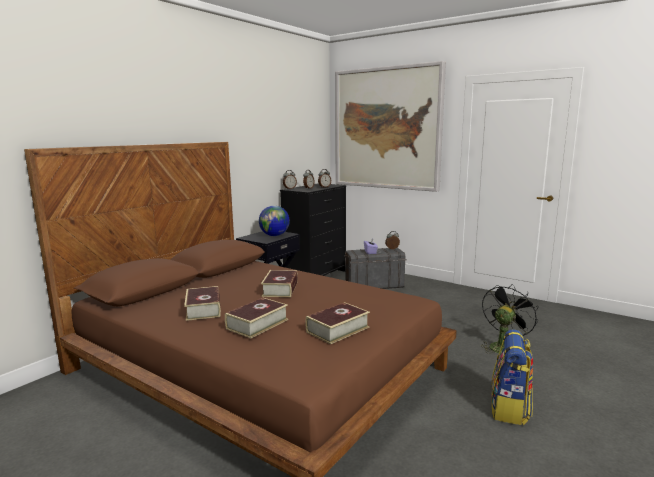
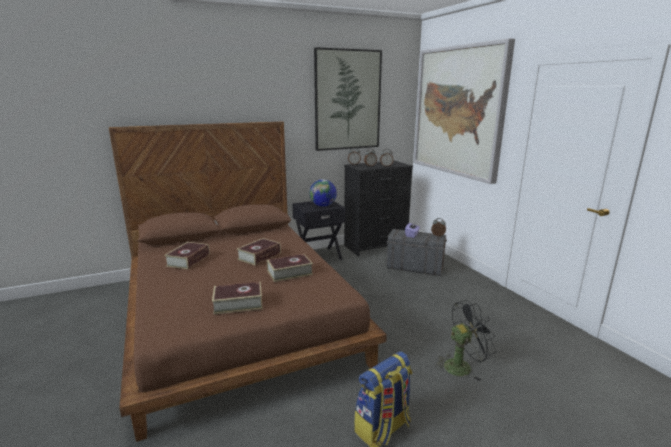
camera: 30 degrees right, 5 degrees up
book [225,298,288,338] -> book moved to [267,254,313,282]
none -> picture [314,47,382,151]

